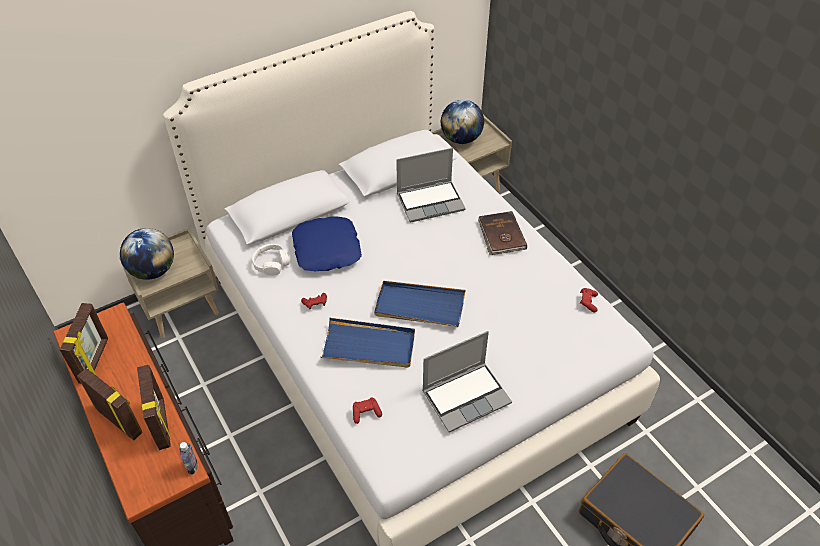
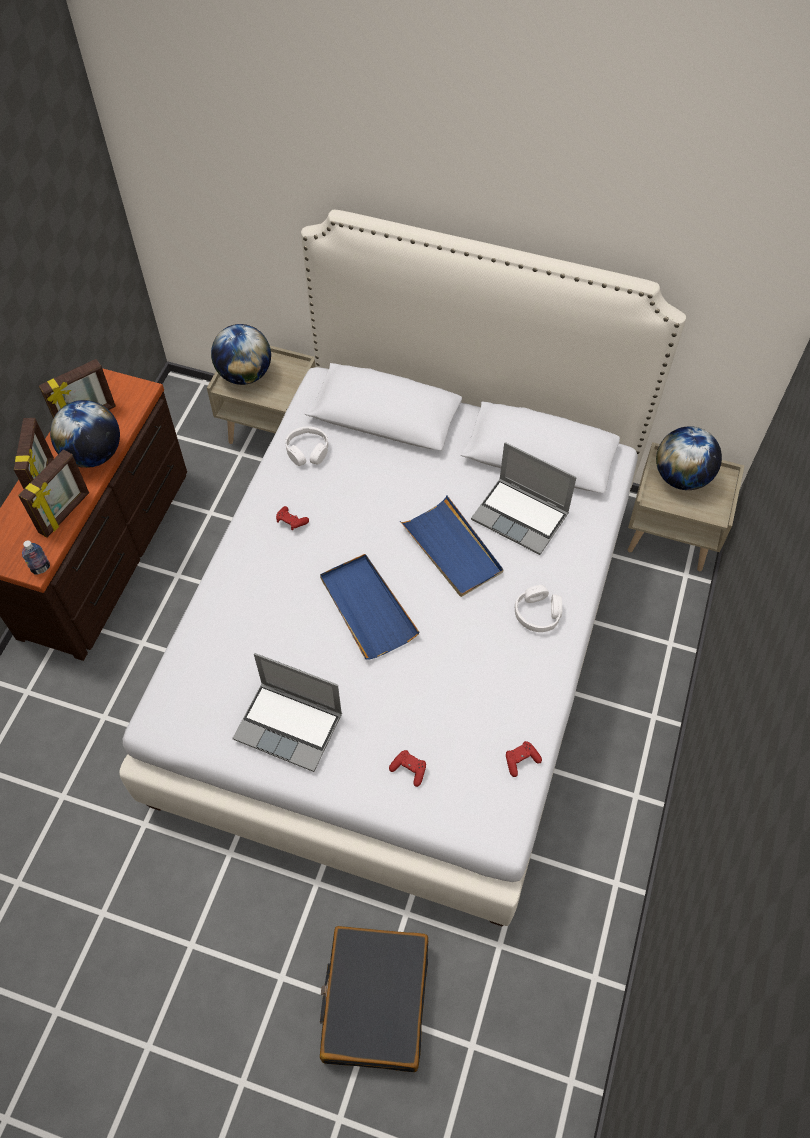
camera: 50 degrees right, 10 degrees up
blue pillow [292,216,362,271] -> none
blue tray [321,318,415,368] -> blue tray moved to [400,496,504,597]
red game controller [353,398,382,424] -> red game controller moved to [389,750,426,787]
brown book [478,211,527,255] -> white headphones [515,585,562,632]
none -> globe [50,400,120,468]

